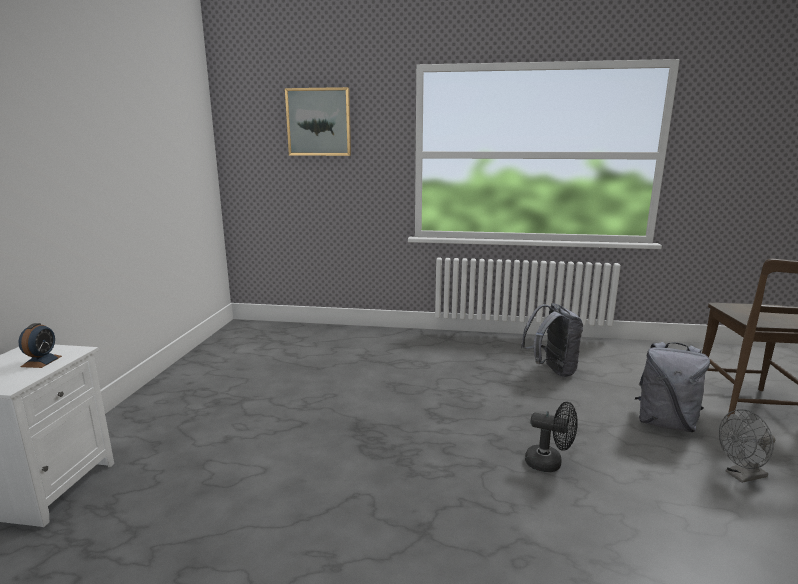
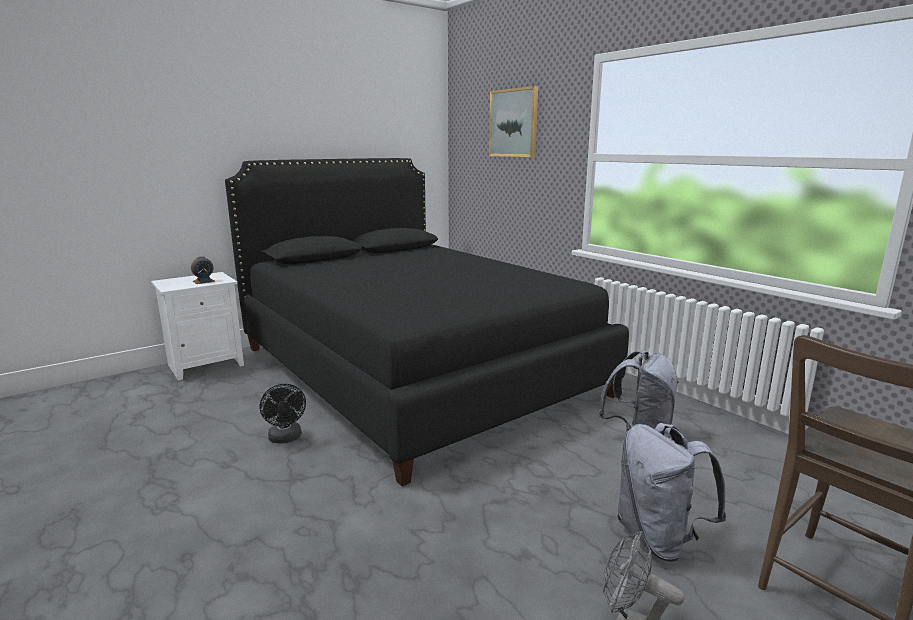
camera: 45 degrees right, 0 degrees up
black fan [525,402,578,472] -> black fan moved to [260,384,306,444]
none -> black bed [225,158,629,486]

